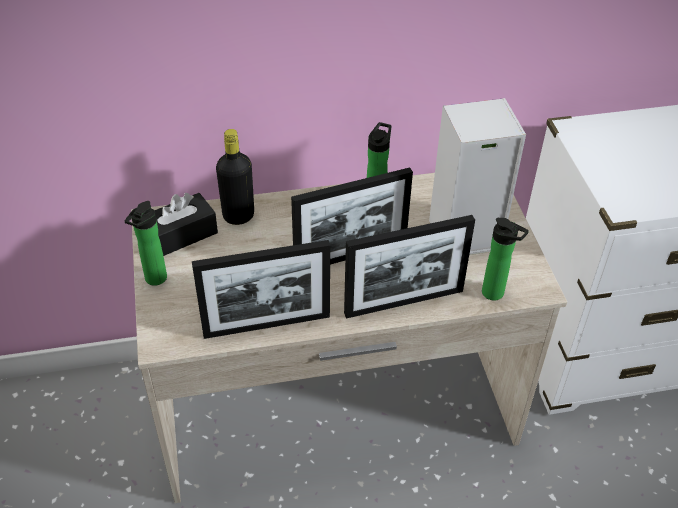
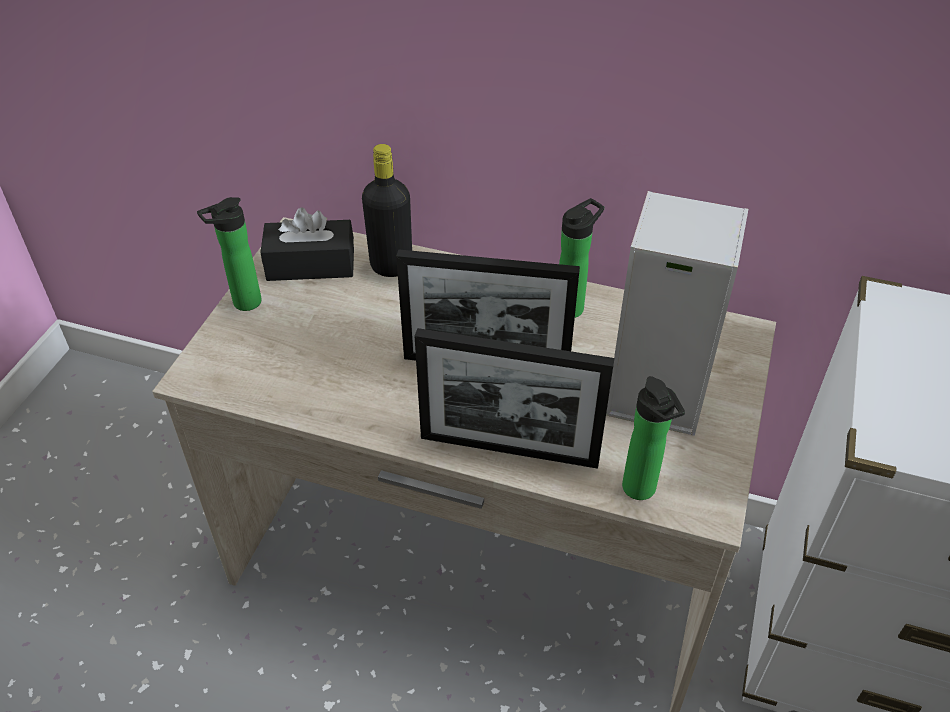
camera: 30 degrees right, 0 degrees up
picture frame [192,240,330,339] -> none

